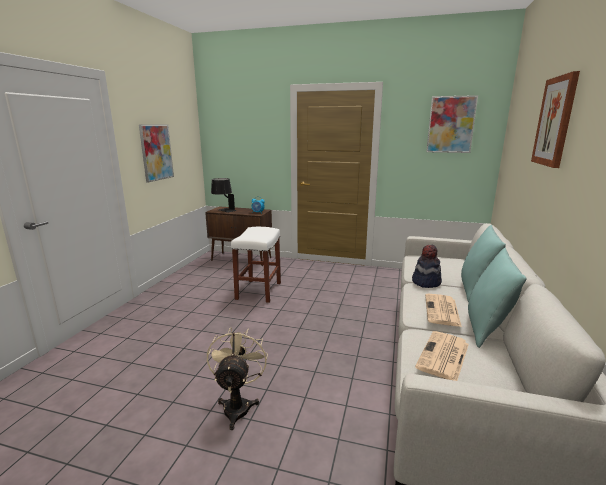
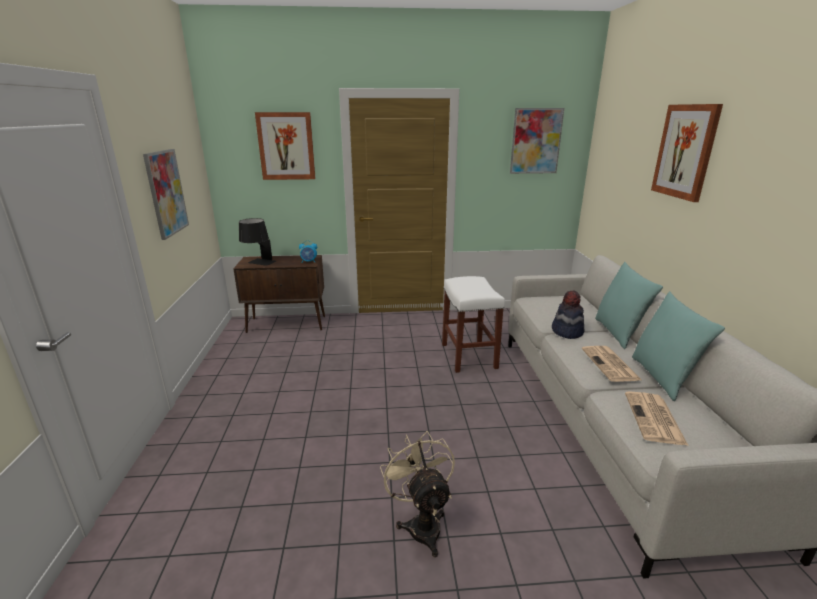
camera: 20 degrees left, 5 degrees up
white stool [231,227,281,303] -> white stool moved to [442,276,505,373]
none -> picture [255,112,316,180]

